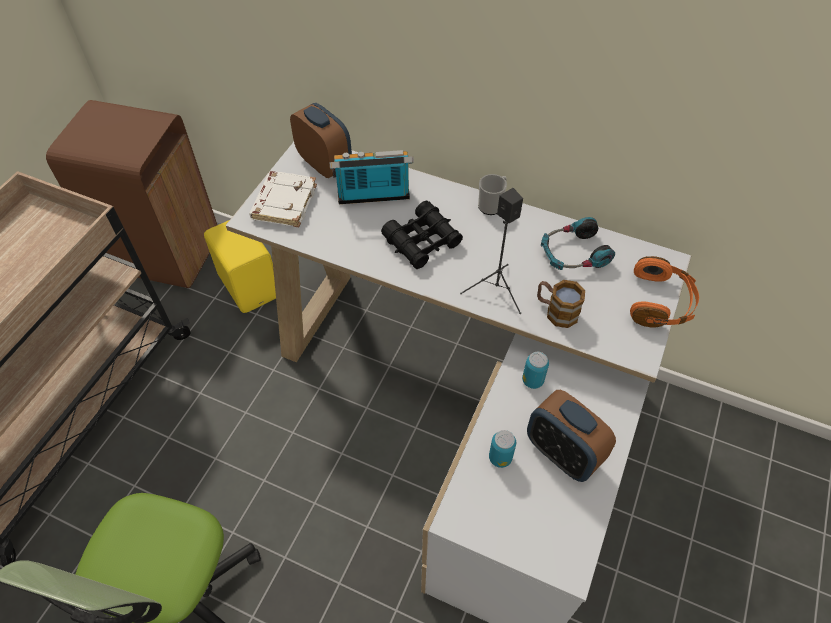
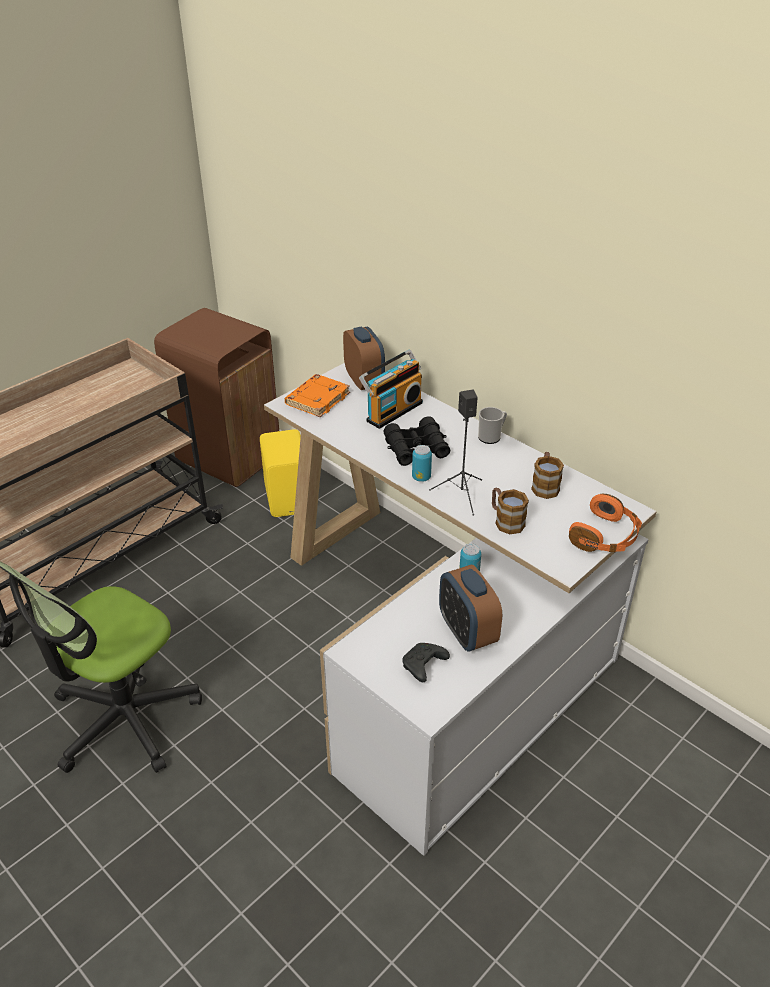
camera: 20 degrees right, 15 degrees down
white book [249,171,317,227] -> orange book [285,374,350,417]
radio [329,150,414,204] -> radio turned 120 degrees clockwise [359,349,423,429]
can [489,430,516,468] -> can moved to [412,445,432,482]
headphones [541,217,615,270] -> mug [531,452,564,499]
none -> black game controller [402,643,450,683]

